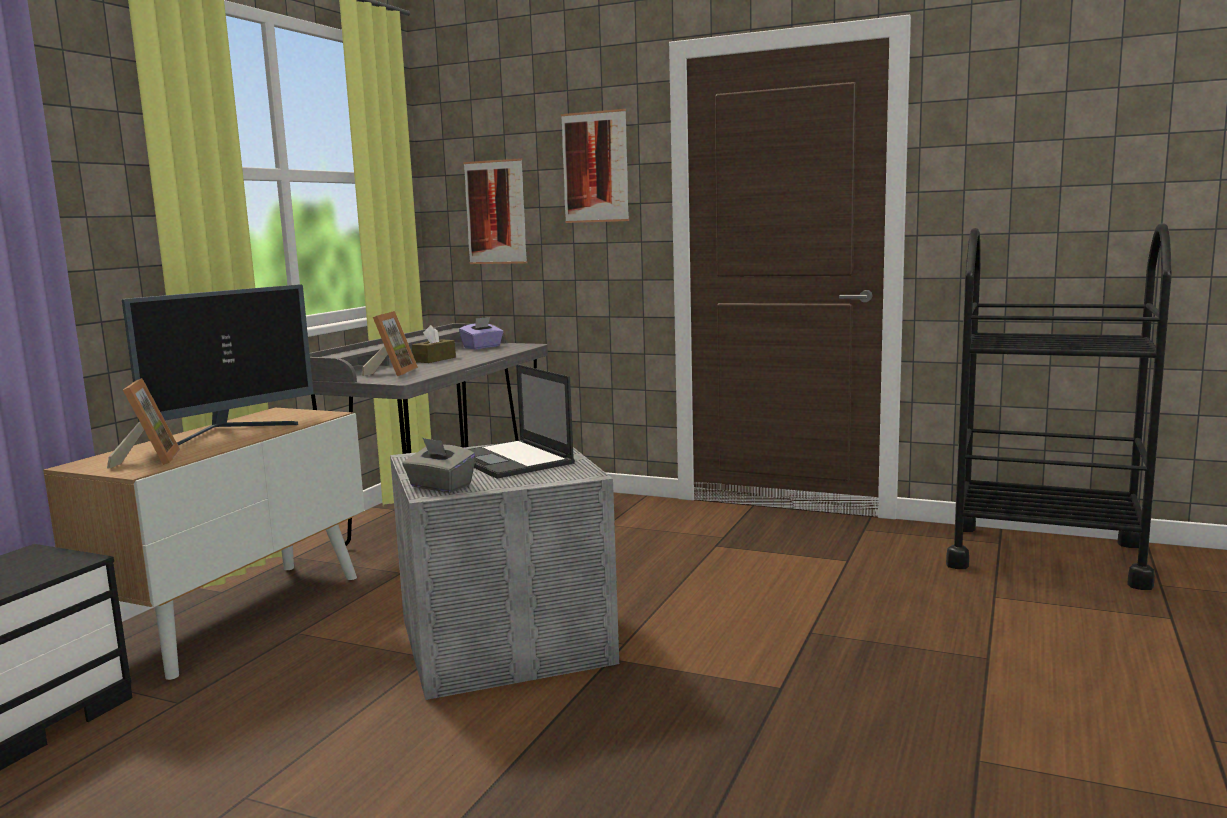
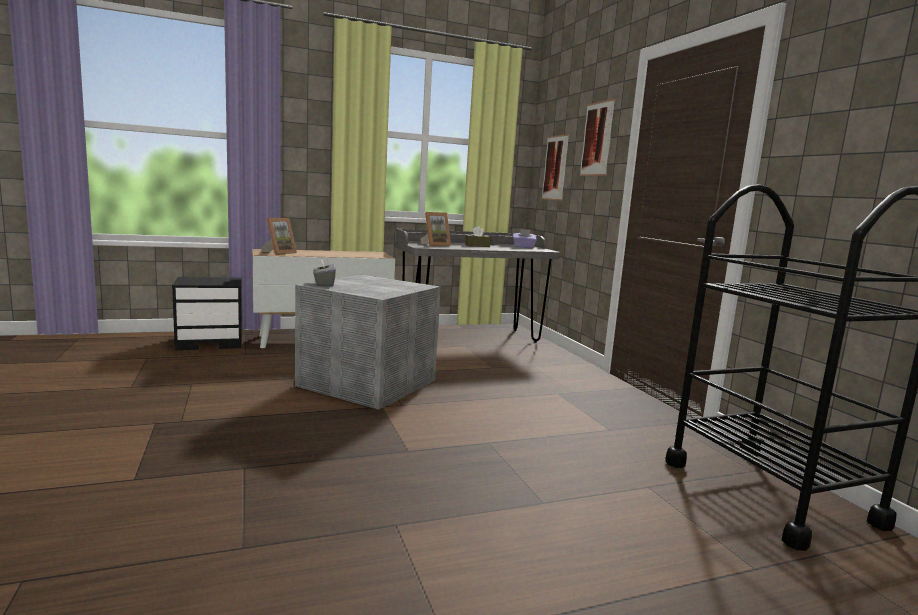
camera: 45 degrees right, 0 degrees up
monitor [122,284,314,446] -> none
laptop [469,364,575,479] -> none

